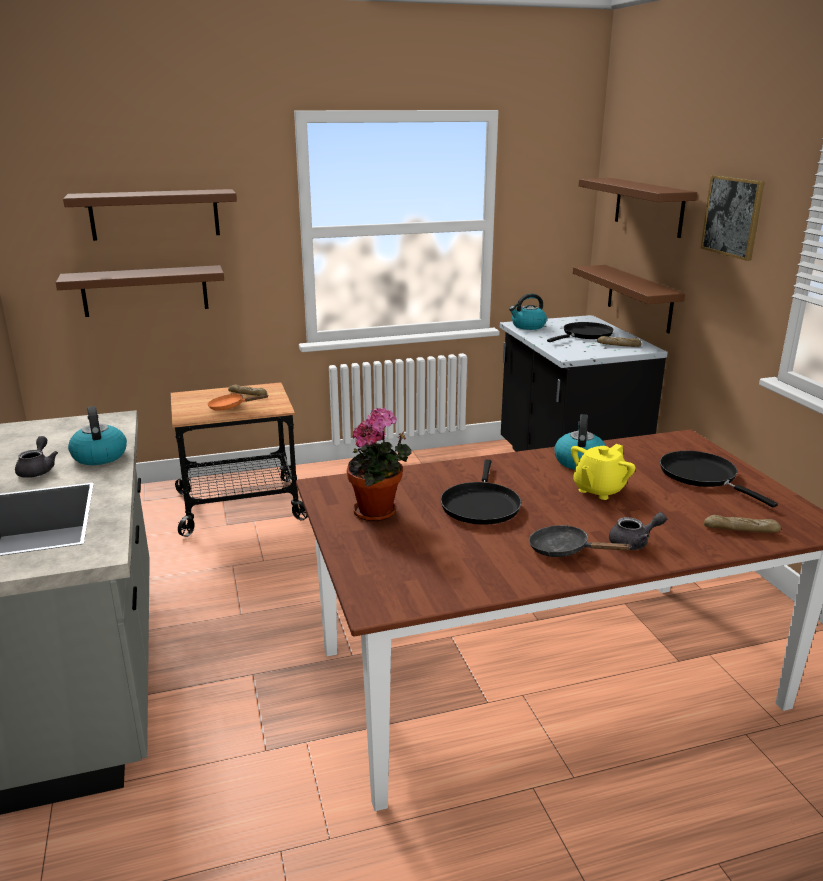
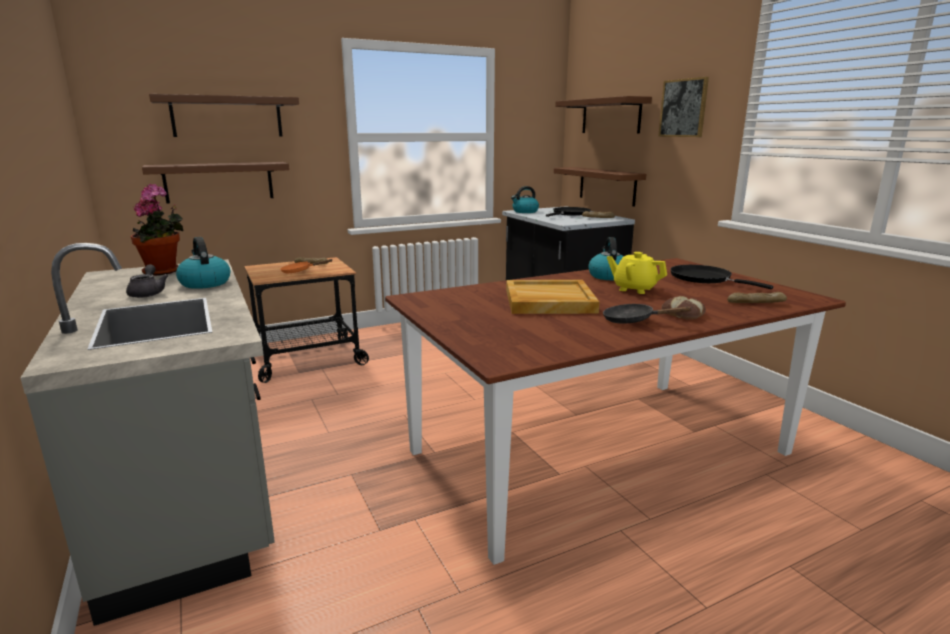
camera: 10 degrees left, 5 degrees down
potted plant [347,408,412,522] -> potted plant moved to [131,184,183,276]
black frying pan [441,459,521,525] -> beige tray [506,280,600,314]
yellow teapot [571,444,636,500] -> yellow teapot turned 90 degrees clockwise [607,252,667,294]
grey teapot [609,512,667,550] -> bread [662,296,706,319]

